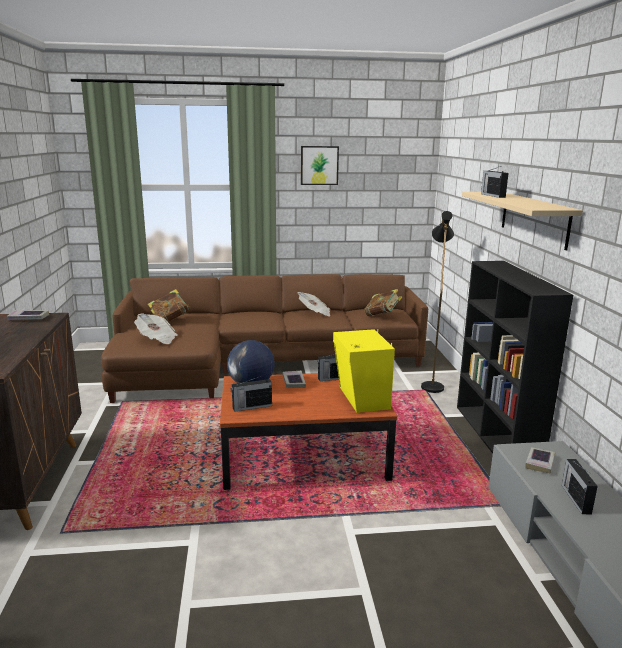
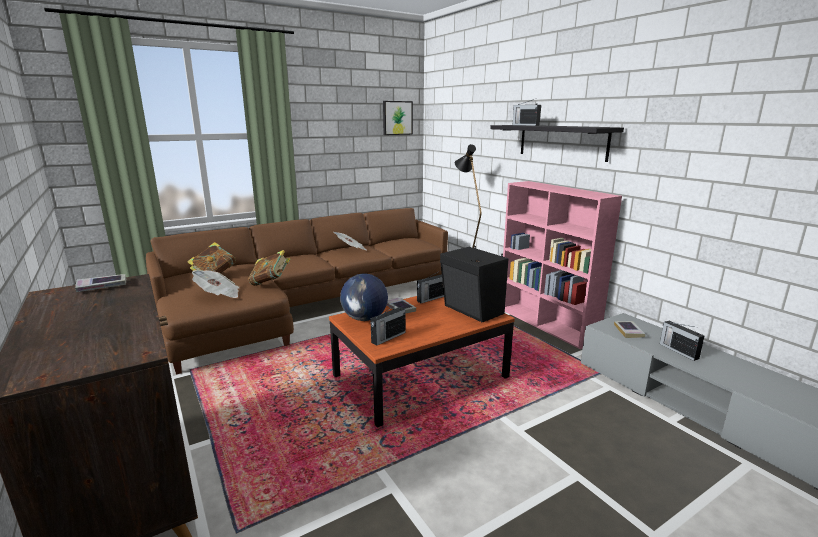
camera: 25 degrees left, 0 degrees up
picture [301,146,339,185] -> picture moved to [383,101,413,135]
yellow speaker [333,329,395,413] -> black speaker [440,246,509,322]
book [364,289,402,317] -> book moved to [248,250,291,286]
black bookcase [457,261,573,454] -> pink bookcase [503,181,622,349]
beige shelf [462,192,583,250] -> black shelf [490,125,624,162]

